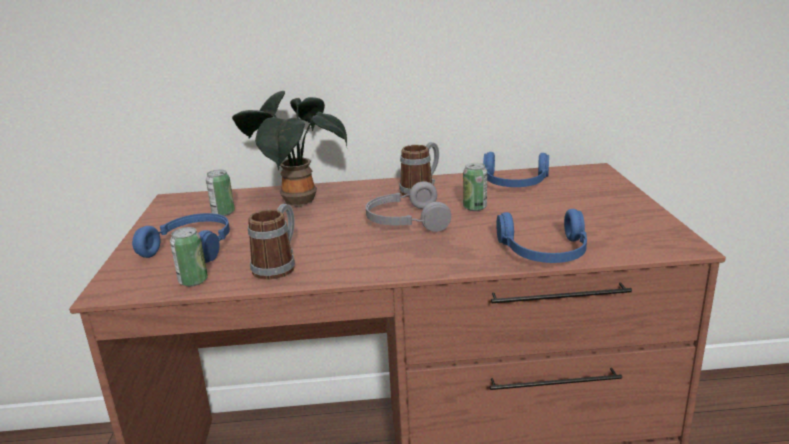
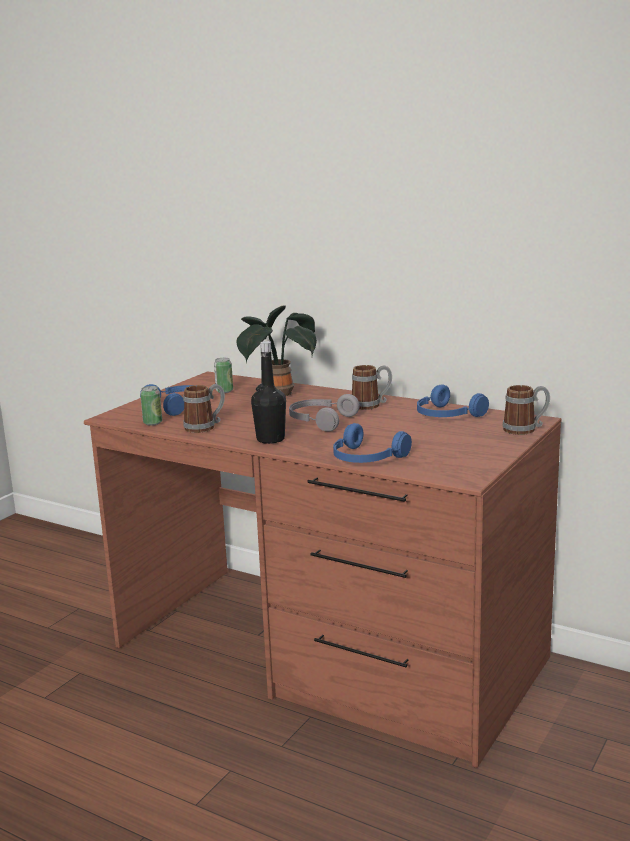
camera: 35 degrees right, 5 degrees down
can [463,163,487,211] -> none
none -> black bottle [251,341,286,444]
none -> mug [503,385,550,435]

